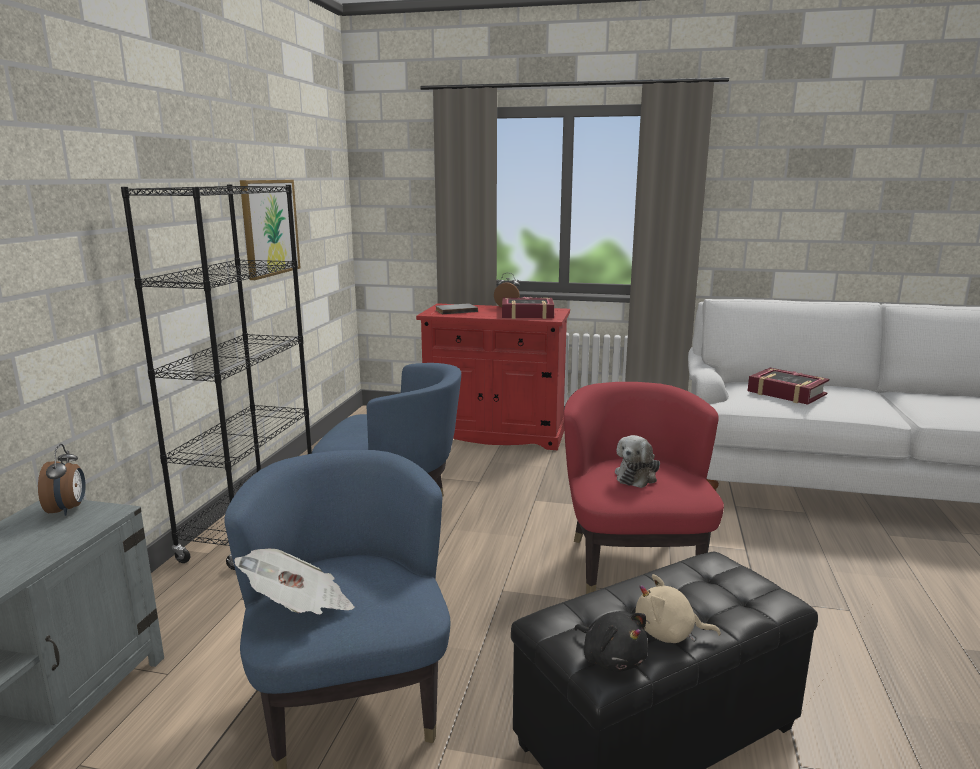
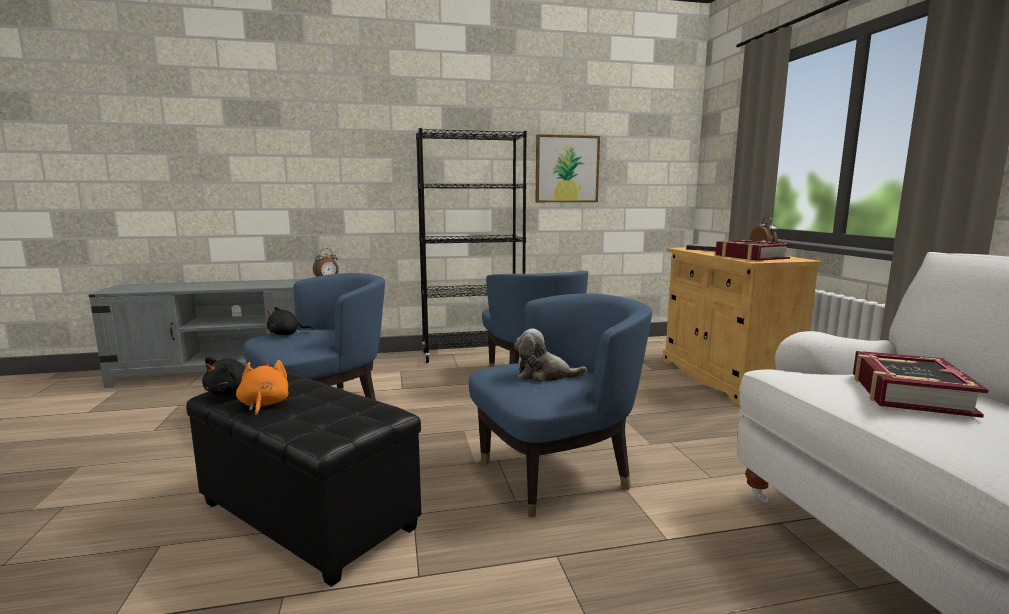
camera: 65 degrees right, 5 degrees down
newspaper [234,548,355,614] -> black plush toy [267,307,313,335]
red cabinet [416,303,570,450] -> beige cabinet [663,247,822,406]
red armchair [564,382,724,594] -> blue armchair [469,293,652,517]
beige plush toy [635,574,721,643] -> orange plush toy [236,360,288,416]

